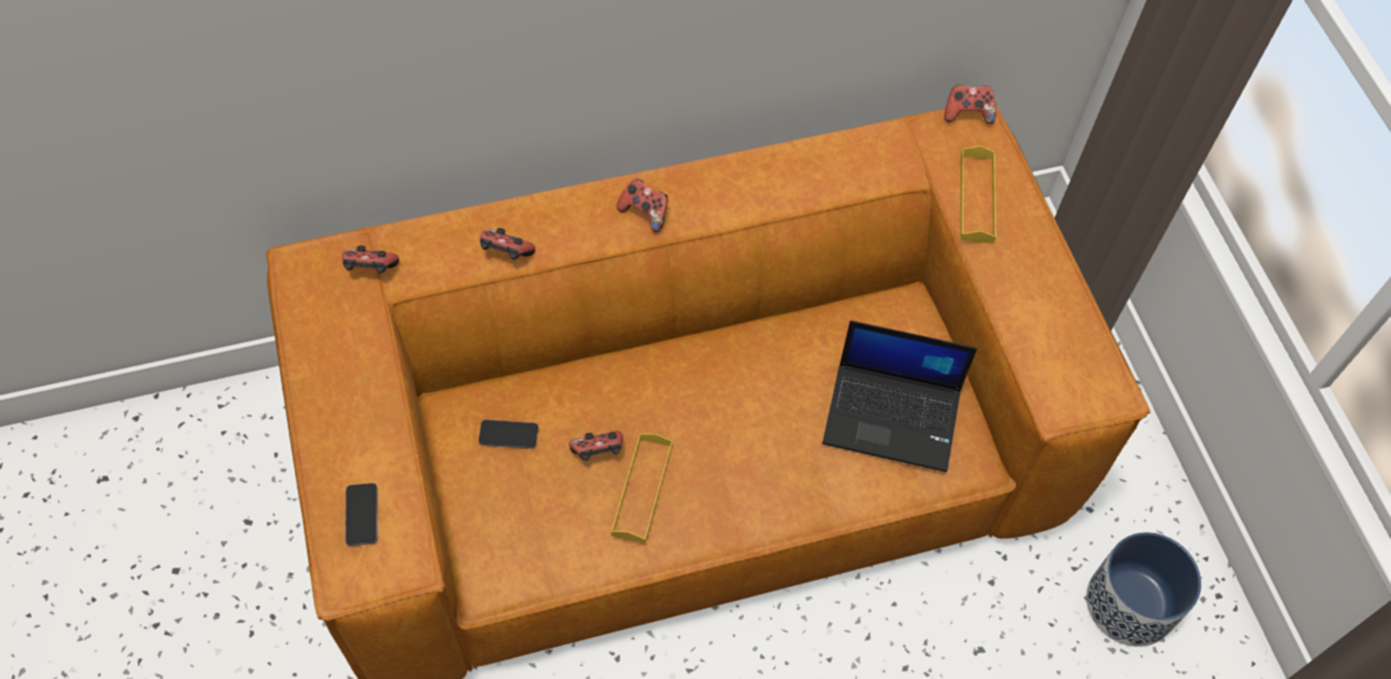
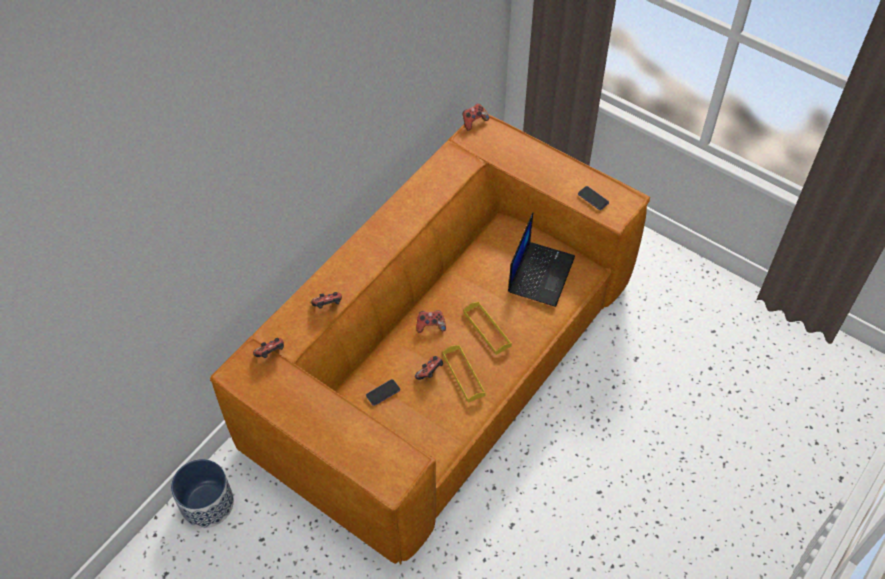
camera: 35 degrees left, 5 degrees down
phone [345,483,378,546] -> phone moved to [578,186,609,210]
game controller [617,179,668,232] -> game controller moved to [417,310,446,333]
laptop [822,320,977,472] -> laptop turned 45 degrees counterclockwise [508,213,575,307]
yellow tray [960,146,996,244] -> yellow tray moved to [464,302,512,355]
planter [1086,532,1201,647] -> planter moved to [171,459,234,528]

